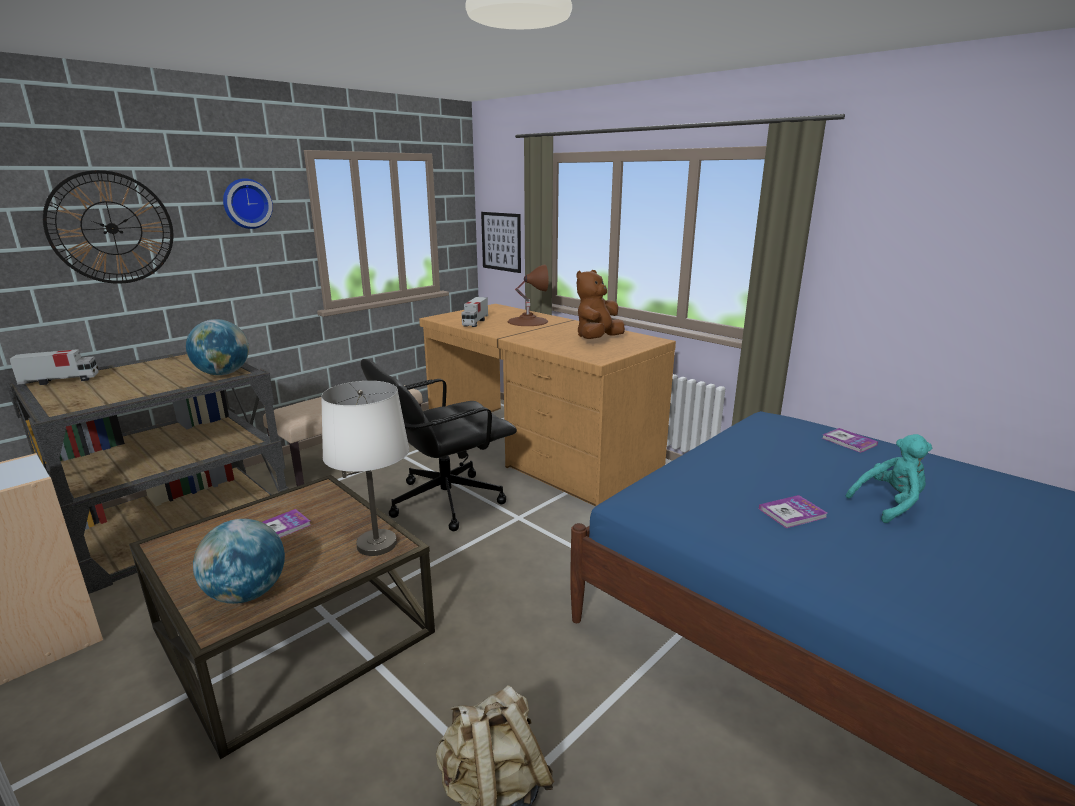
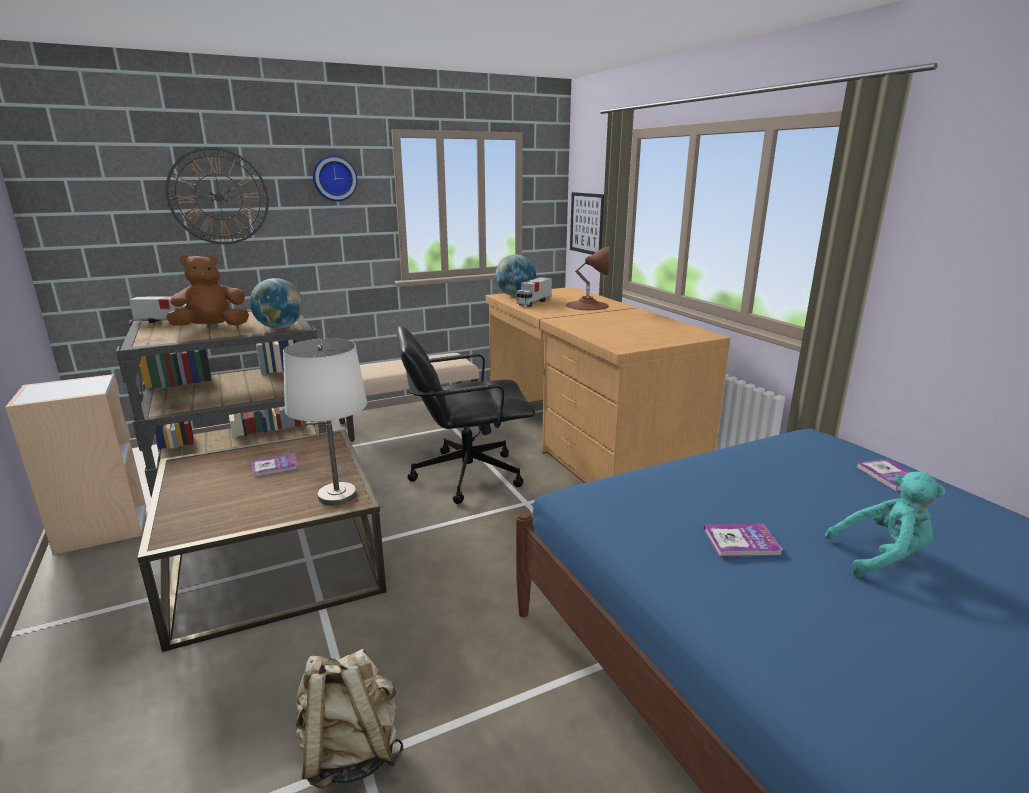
camera: 20 degrees right, 0 degrees up
globe [193,519,285,604] -> globe moved to [495,254,536,296]
brown plush toy [576,270,625,339] -> brown plush toy moved to [166,255,249,326]

